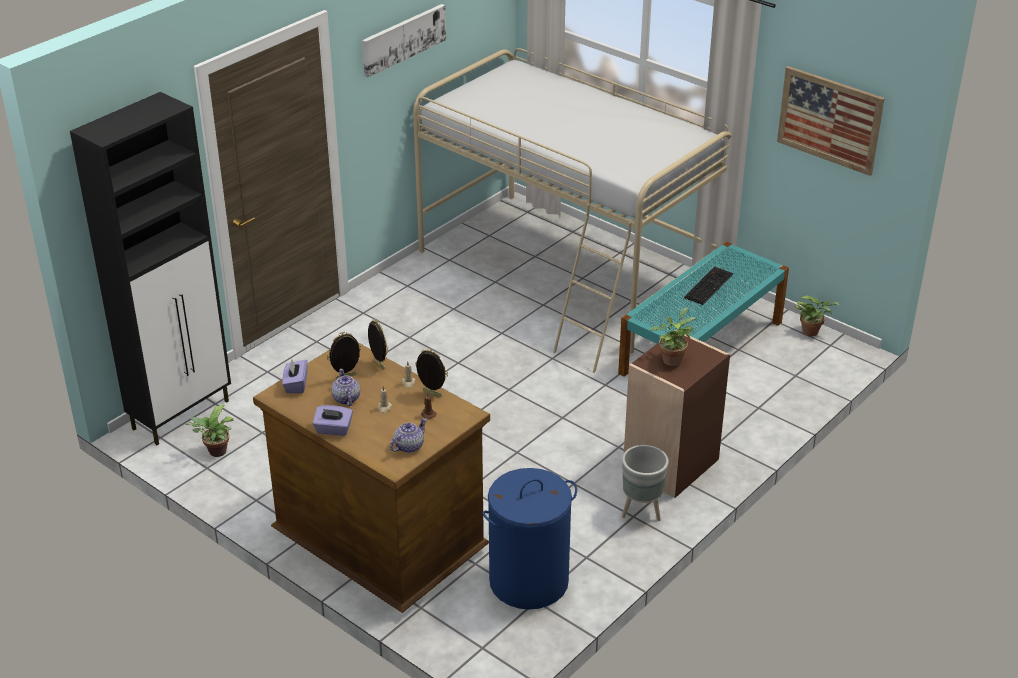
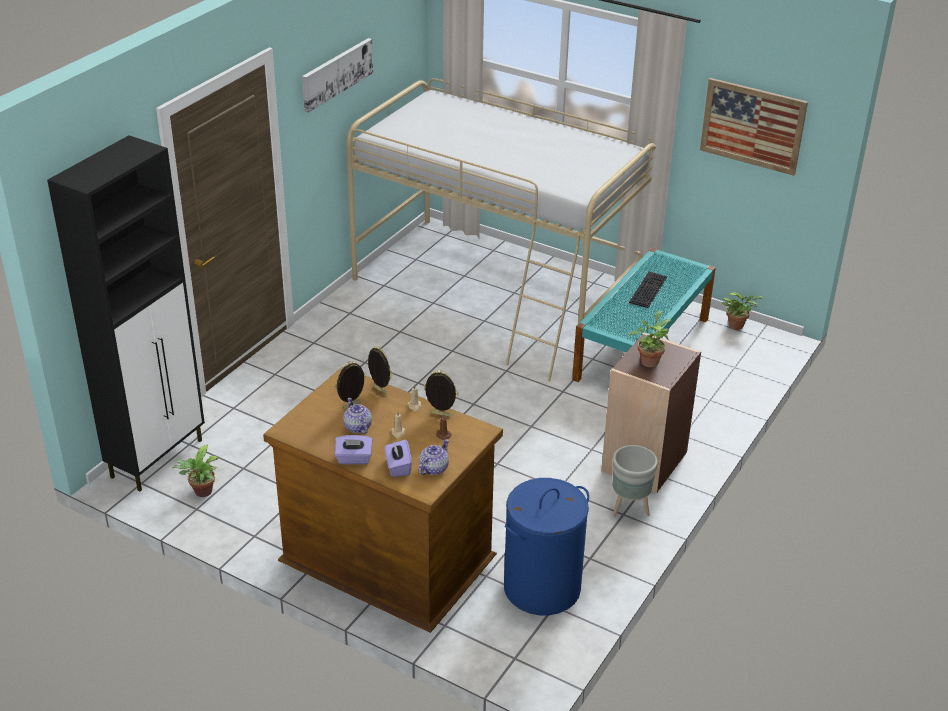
camera: 10 degrees left, 0 degrees up
purple tissue box [282,359,307,393] -> purple tissue box moved to [385,439,412,477]

